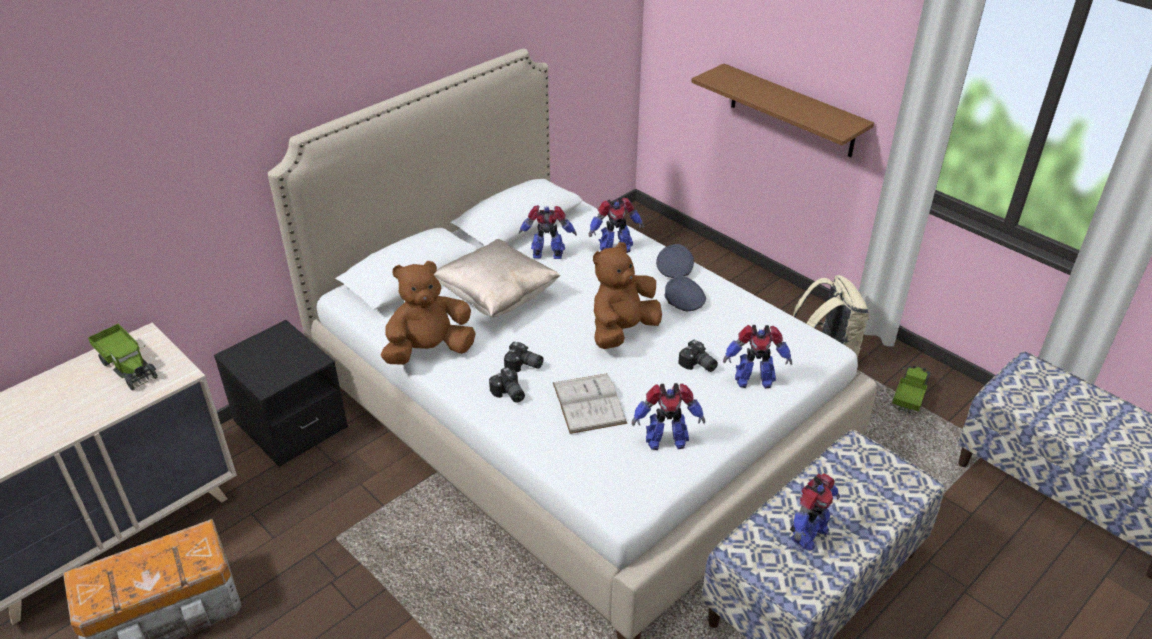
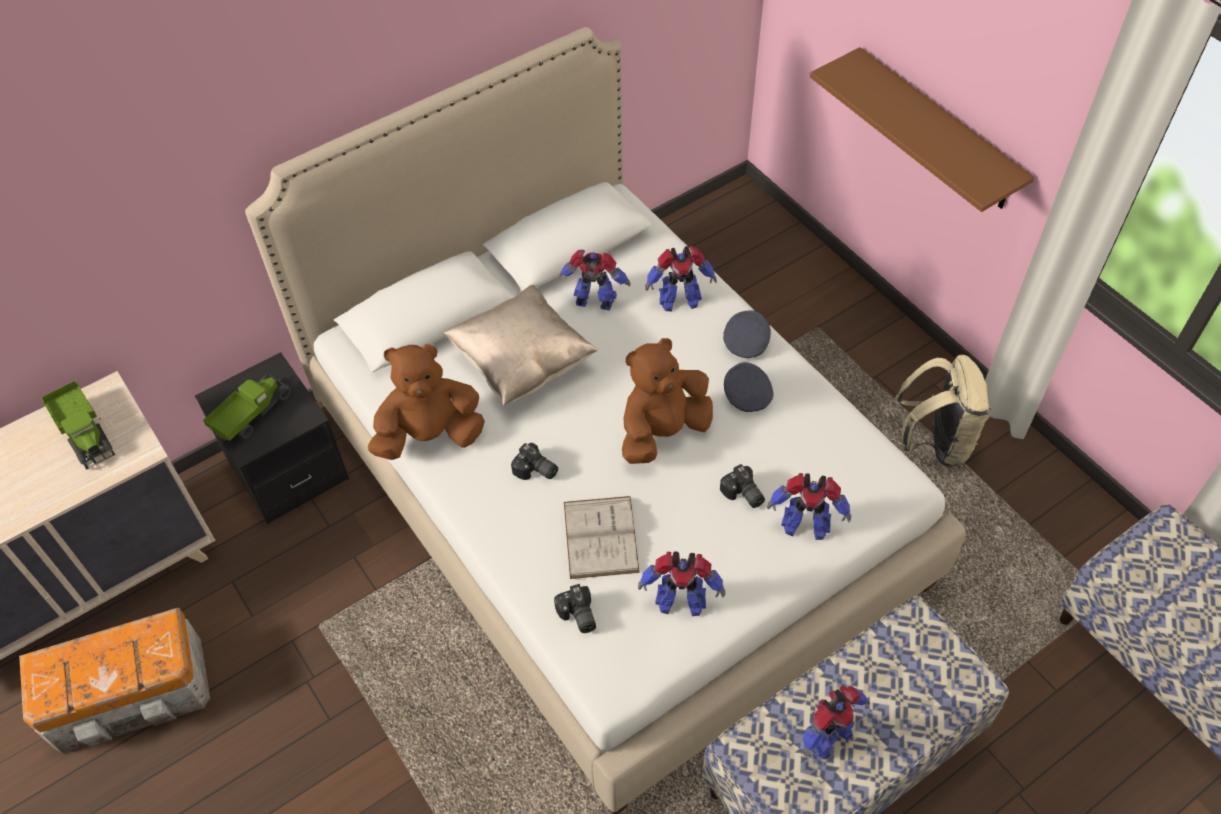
camera: 10 degrees right, 15 degrees up
camera [489,367,525,403] -> camera moved to [554,584,596,633]
toy truck [892,365,931,413] -> toy truck moved to [203,373,291,441]

